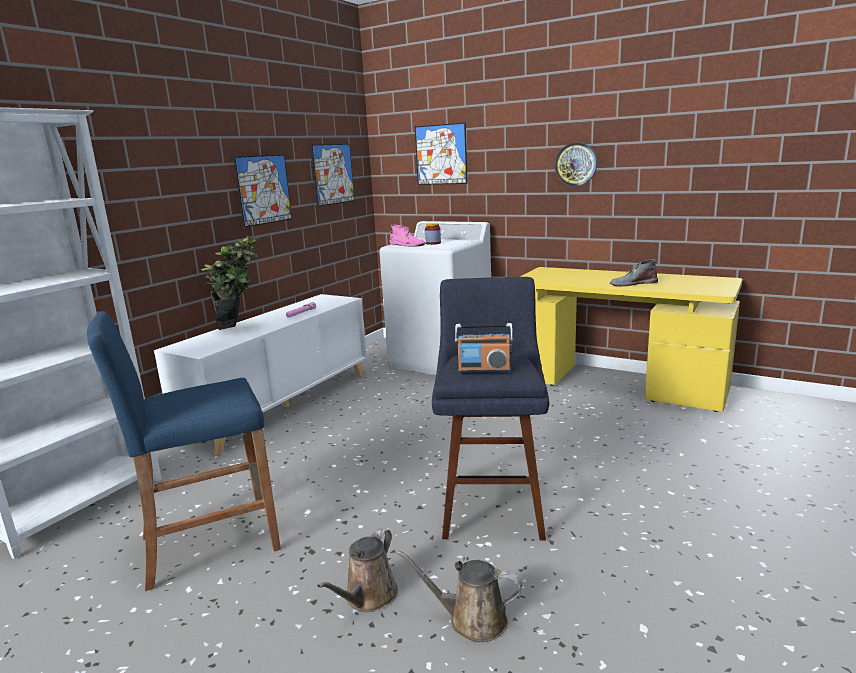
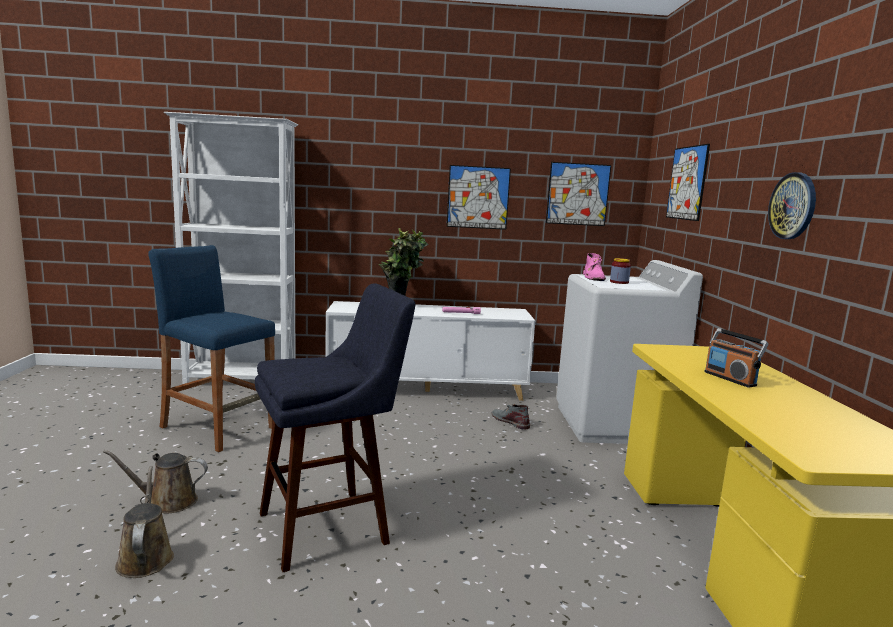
camera: 55 degrees right, 5 degrees down
radio [455,323,513,373] -> radio moved to [704,328,768,388]
grey boot [610,259,658,286] -> grey boot moved to [491,404,530,430]

